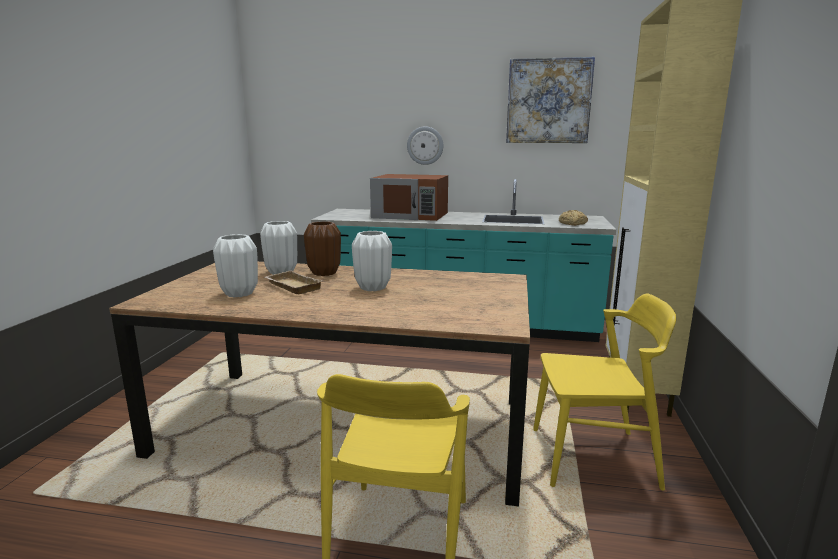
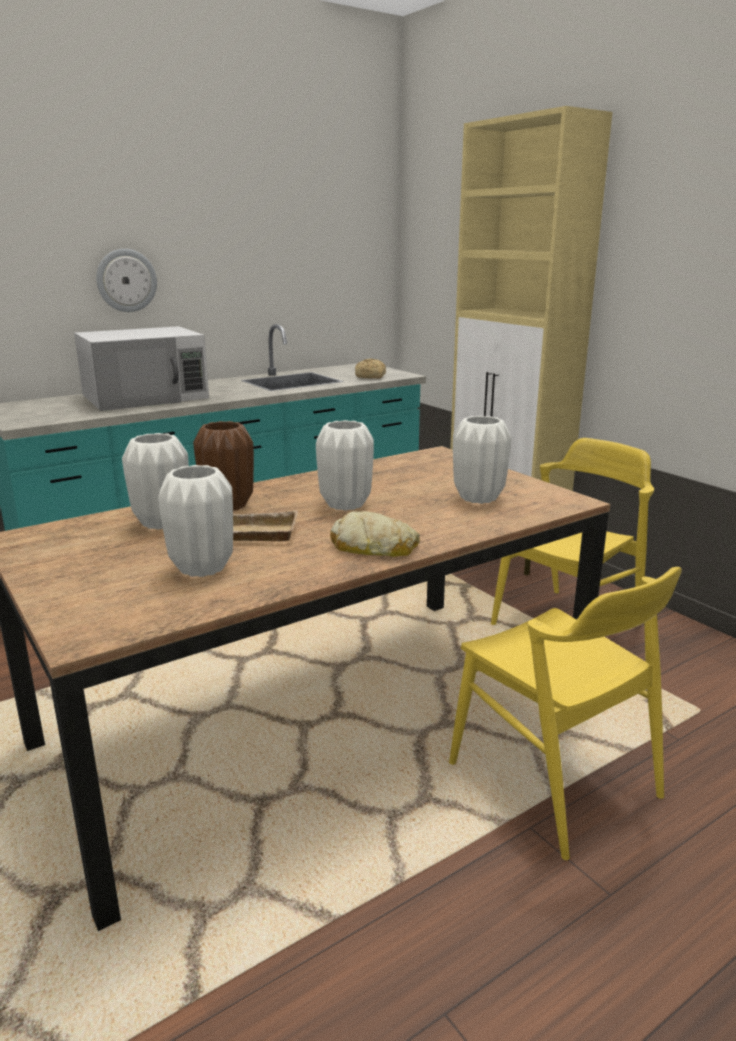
camera: 45 degrees left, 5 degrees up
brown microwave [370,174,448,221] -> white microwave [74,326,209,411]
picture [506,57,595,143] -> none
none -> bread [330,511,420,557]
none -> white vase [453,416,512,504]

